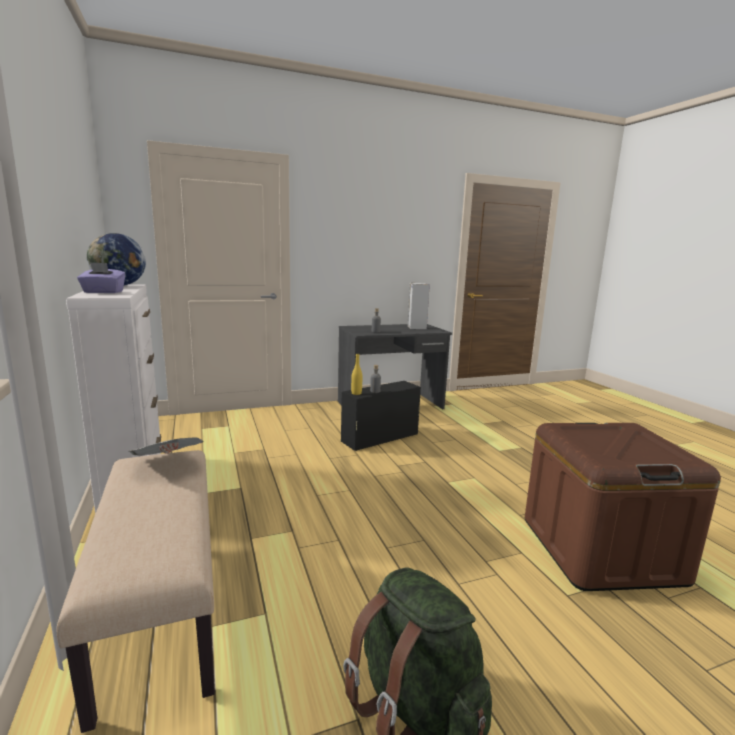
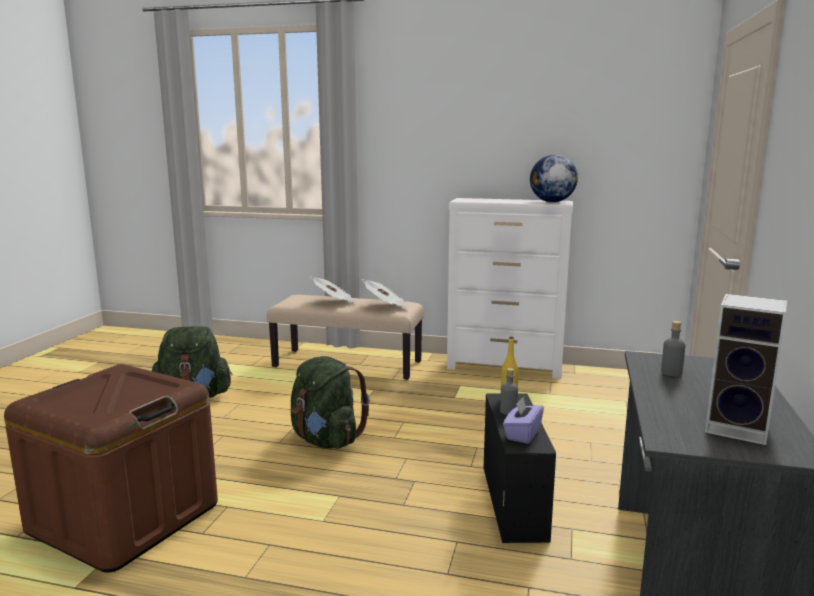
camera: 125 degrees right, 0 degrees up
purple tissue box [77,262,125,293] -> purple tissue box moved to [503,397,544,444]
none -> green backpack [291,356,370,449]
none -> newspaper [309,276,357,304]

